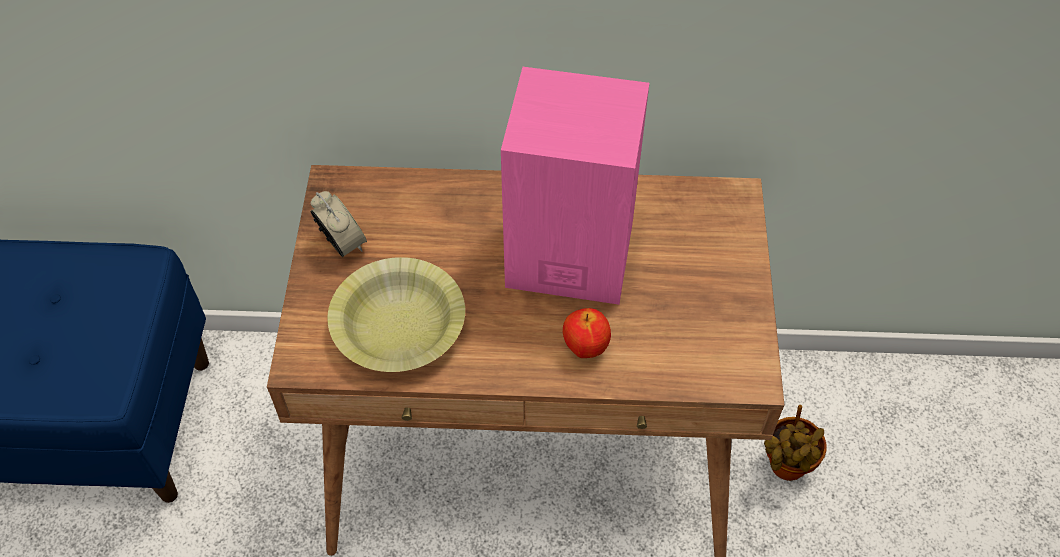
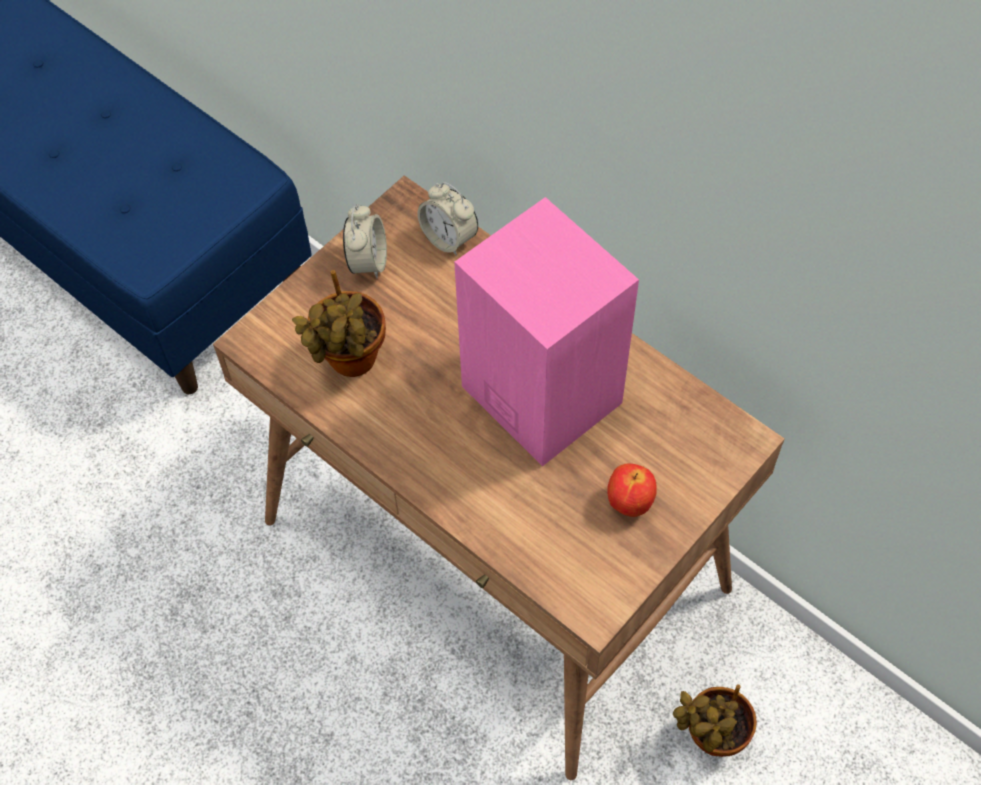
camera: 40 degrees right, 5 degrees up
yellow bowl [327,257,465,372] -> potted plant [292,270,386,377]
apple [563,308,611,358] -> apple moved to [608,463,657,517]
none -> alarm clock [418,182,478,256]

